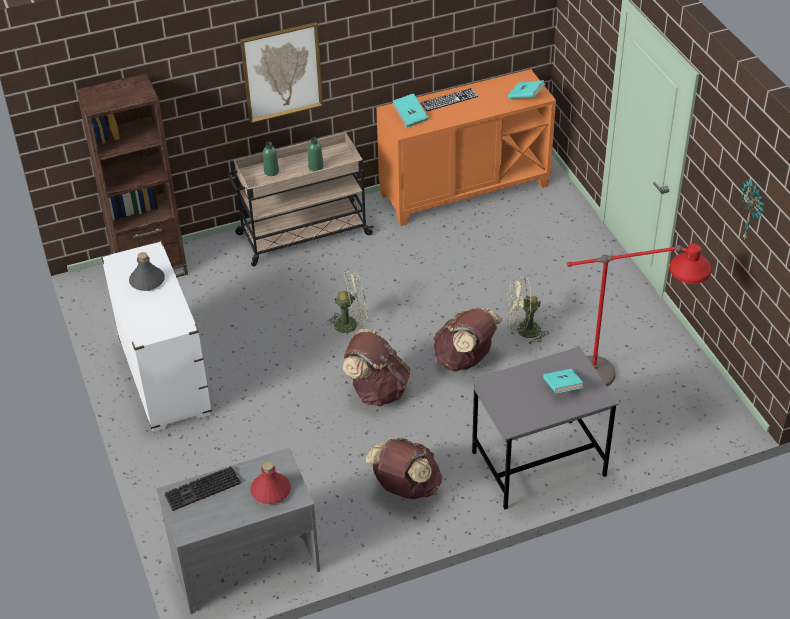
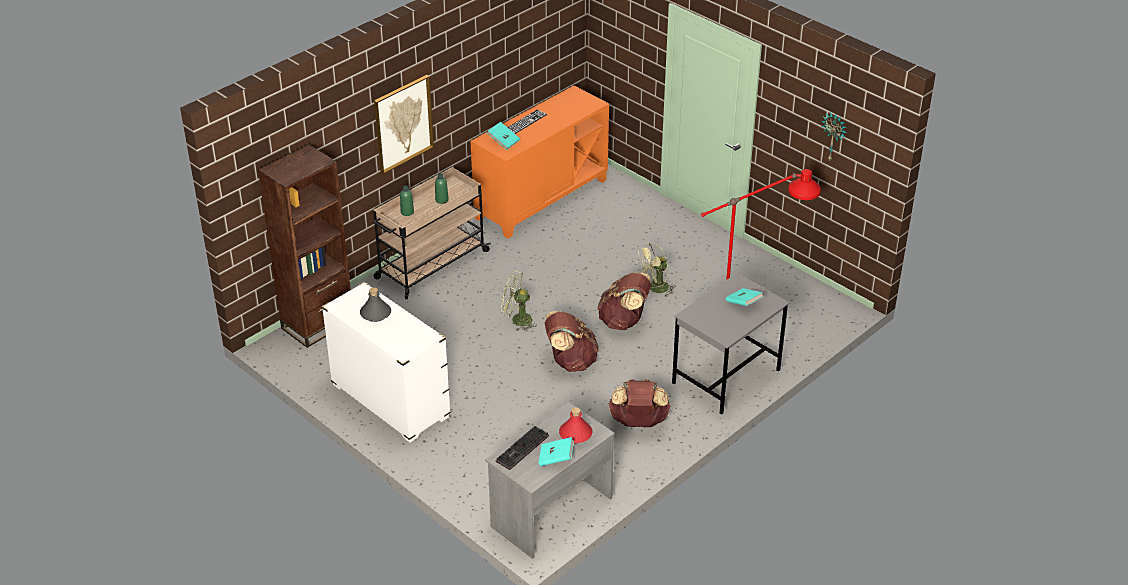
camera: 25 degrees left, 5 degrees down
green fan [326,270,368,335] -> green fan turned 135 degrees counterclockwise [501,271,537,331]
turquoise book [508,80,545,99] -> turquoise book moved to [539,437,574,466]

